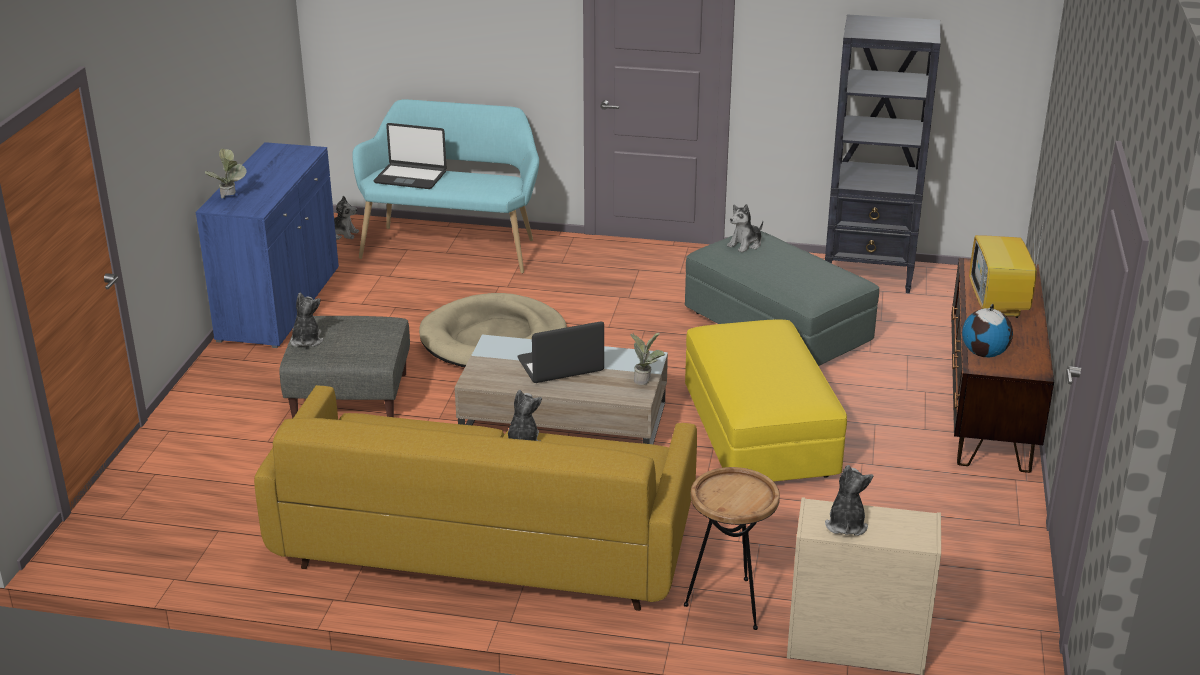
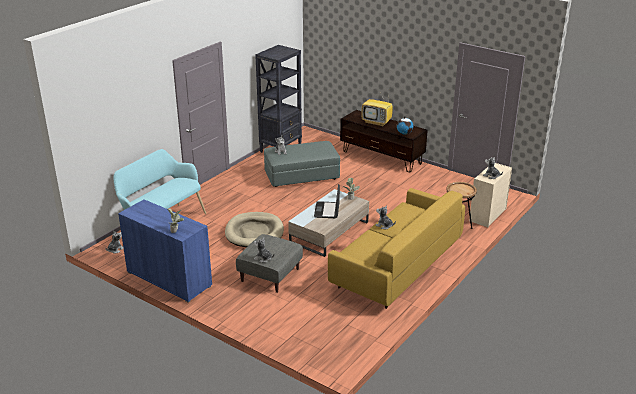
camera: 65 degrees left, 0 degrees up
laptop [374,123,447,189] -> none
yellow ottoman [685,320,847,482] -> none

